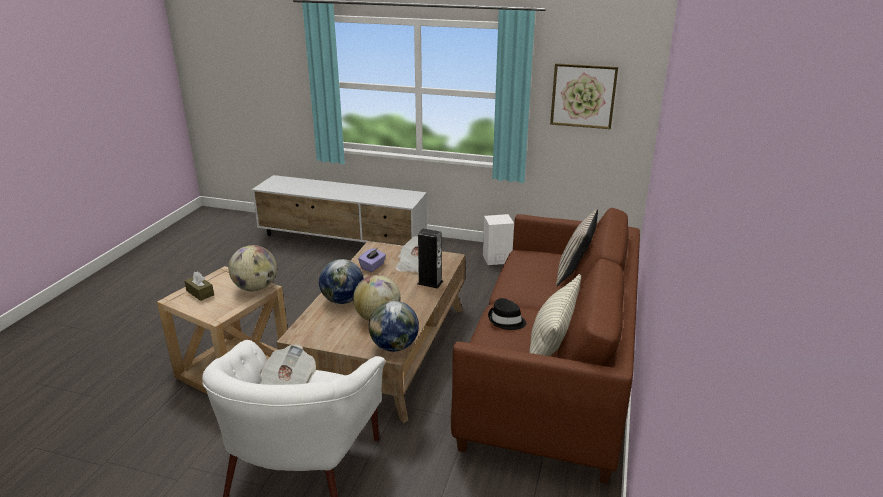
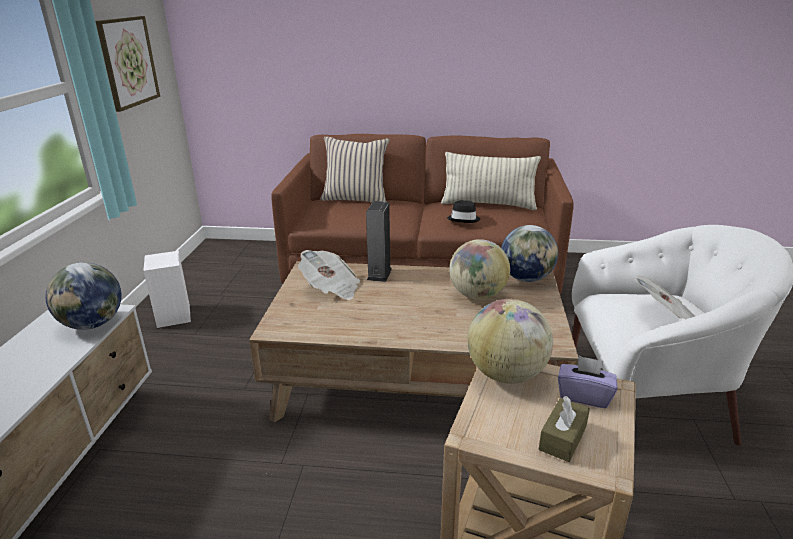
camera: 100 degrees left, 0 degrees up
globe [319,259,364,304] -> globe moved to [46,262,122,330]
purple tissue box [358,248,386,272] -> purple tissue box moved to [558,356,617,408]

